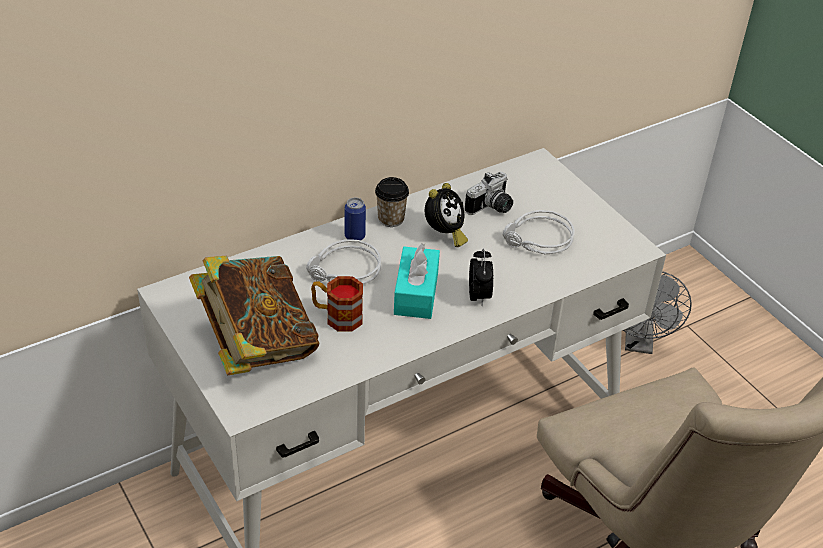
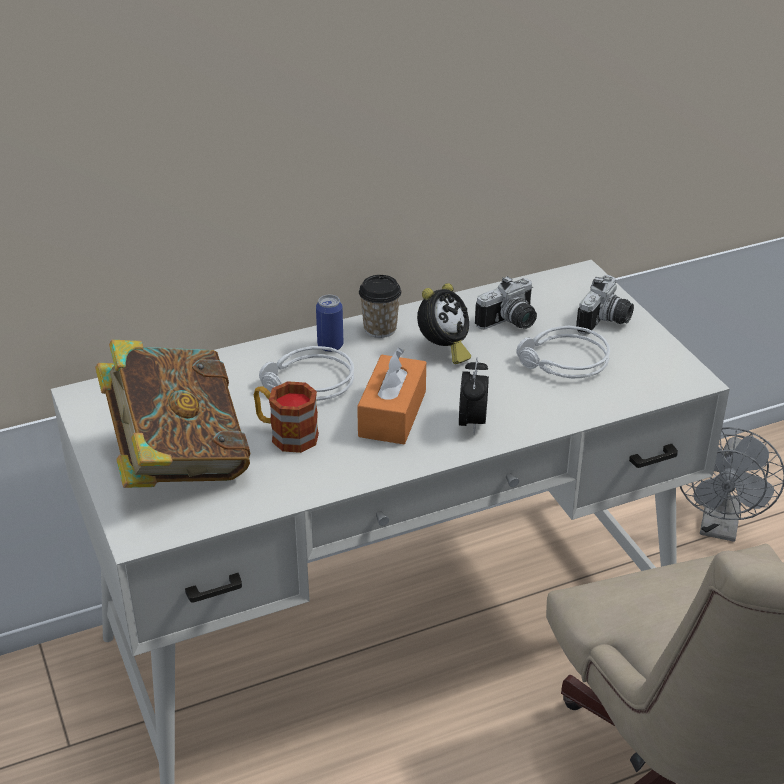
camera: 10 degrees right, 5 degrees down
turquoise tissue box [394,243,440,319] -> orange tissue box [357,348,426,444]
none -> camera [576,275,634,335]

